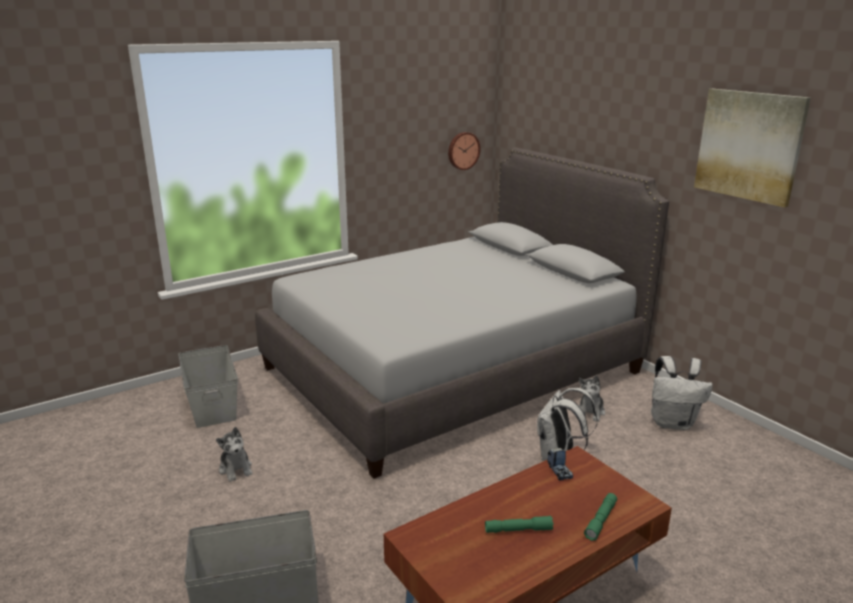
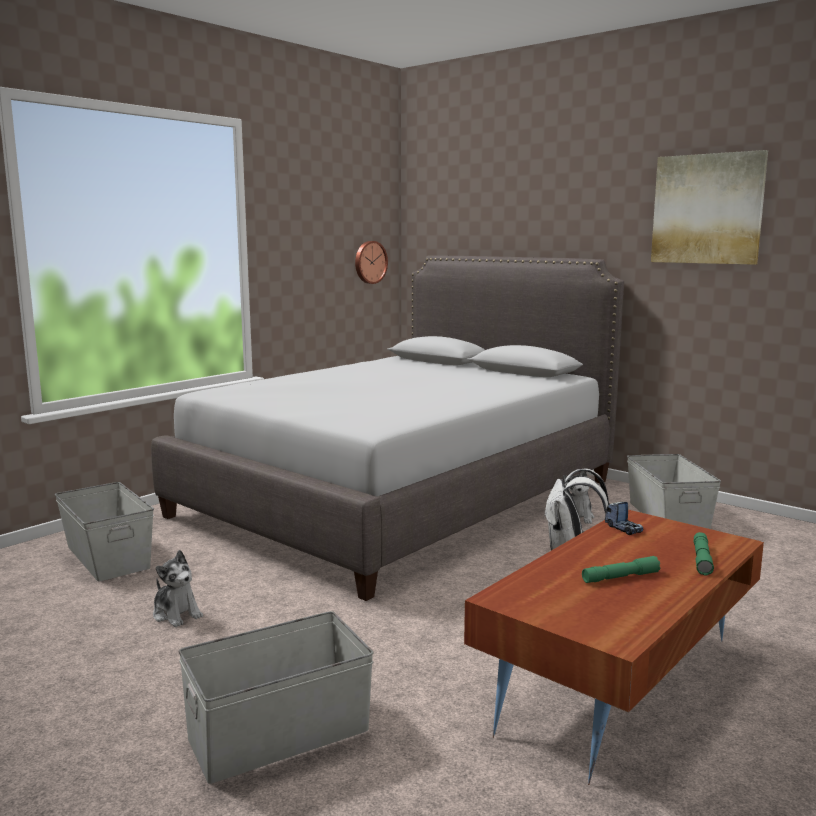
camera: 15 degrees left, 10 degrees down
white backpack [651,356,713,430] -> grey storage box [627,454,721,529]

